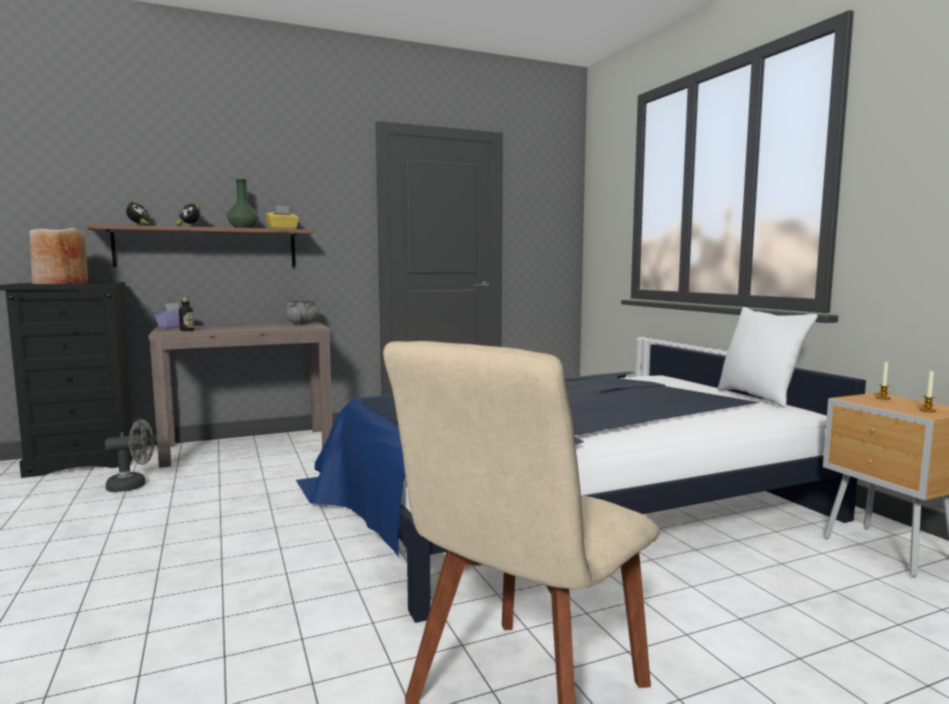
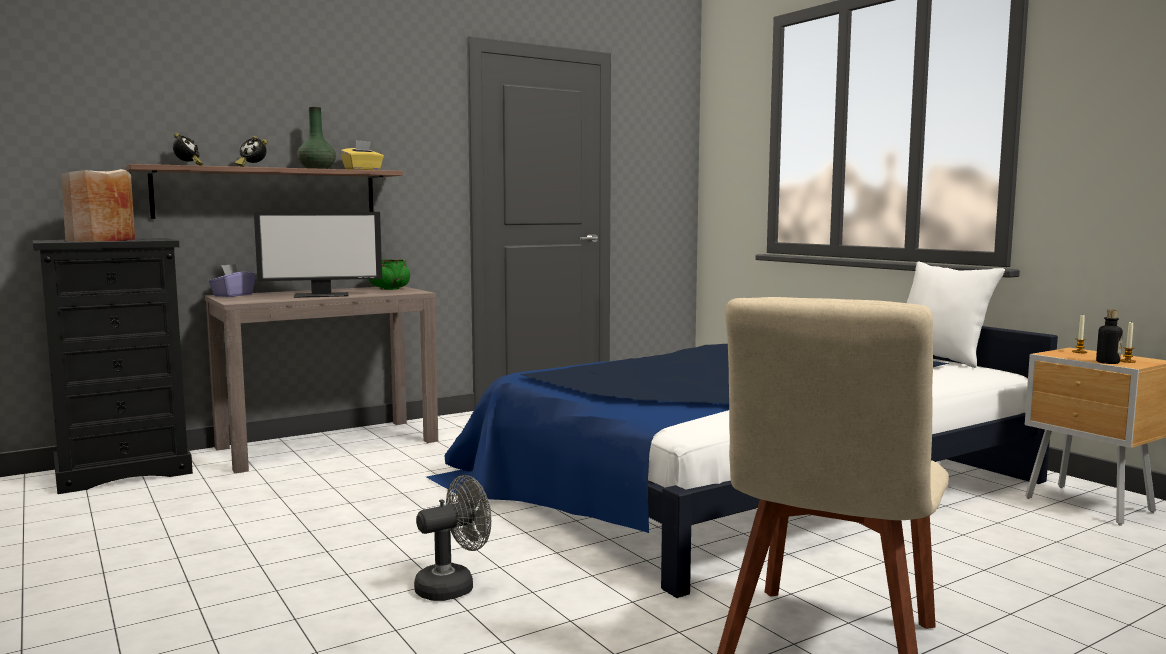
camera: 10 degrees left, 0 degrees up
grey fan [105,419,154,492] -> grey fan moved to [414,475,491,601]
bottle [179,296,194,331] -> bottle moved to [1096,310,1123,364]
grey bowl [285,301,318,325] -> green bowl [369,259,410,290]
none -> monitor [254,212,382,298]

